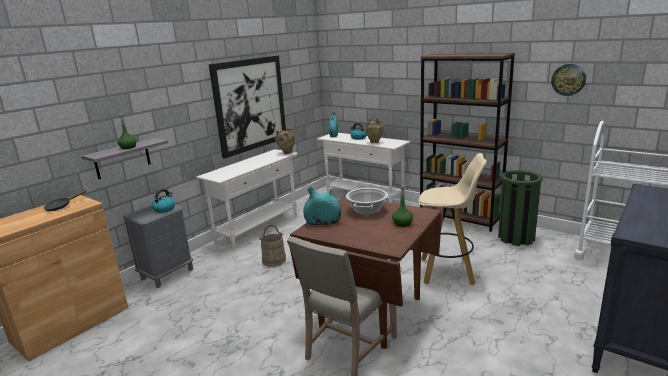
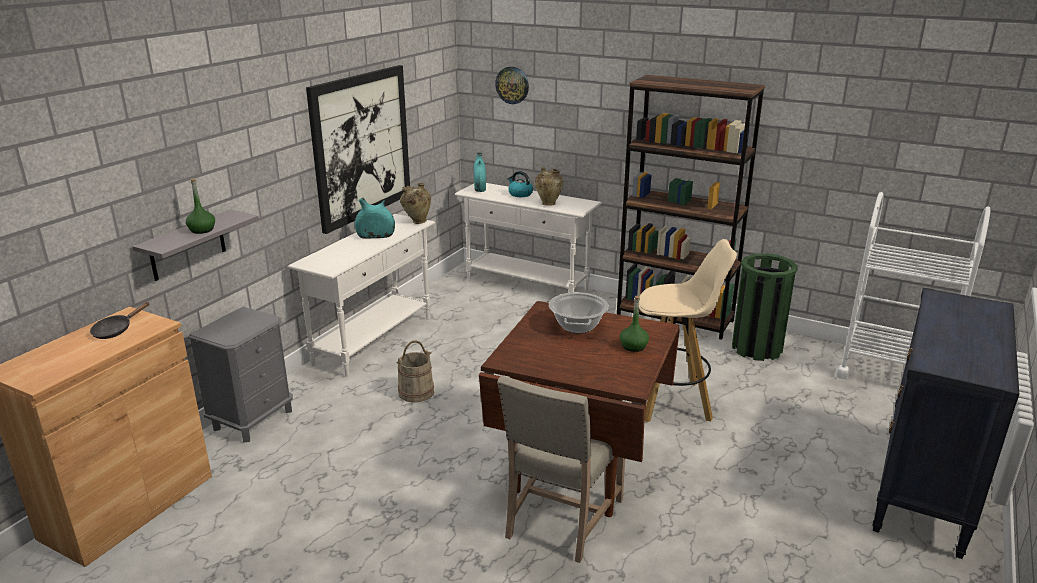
camera: 10 degrees left, 5 degrees up
kettle [152,189,175,213] -> none
turquoise vase [303,186,341,225] -> turquoise vase moved to [355,197,395,239]
wall clock [551,64,586,96] -> wall clock moved to [495,67,529,104]

